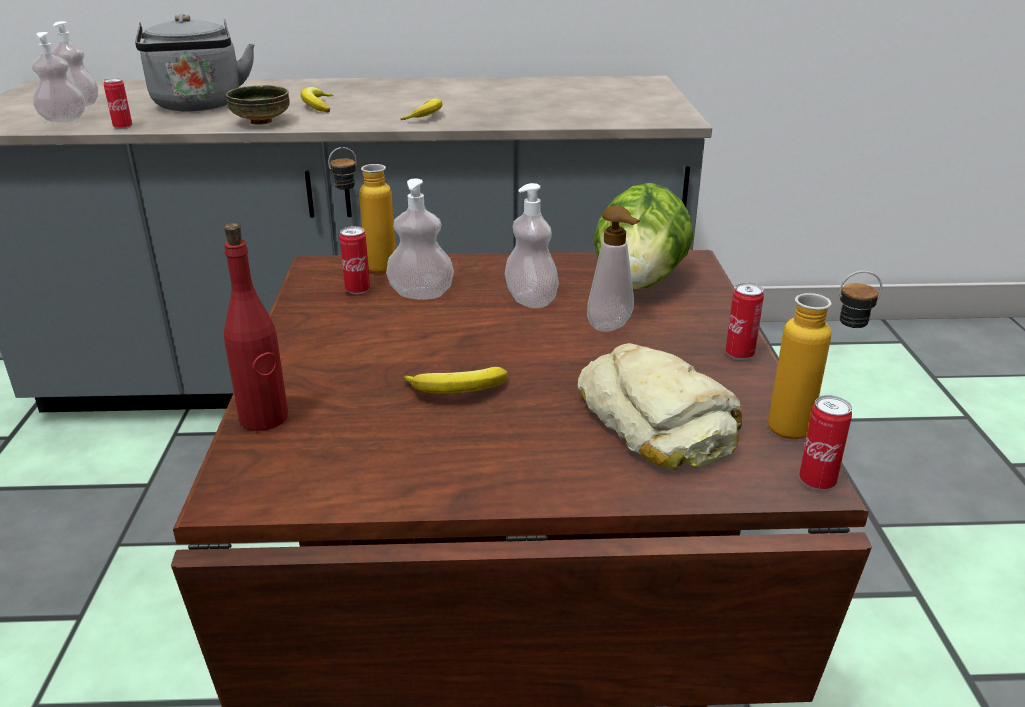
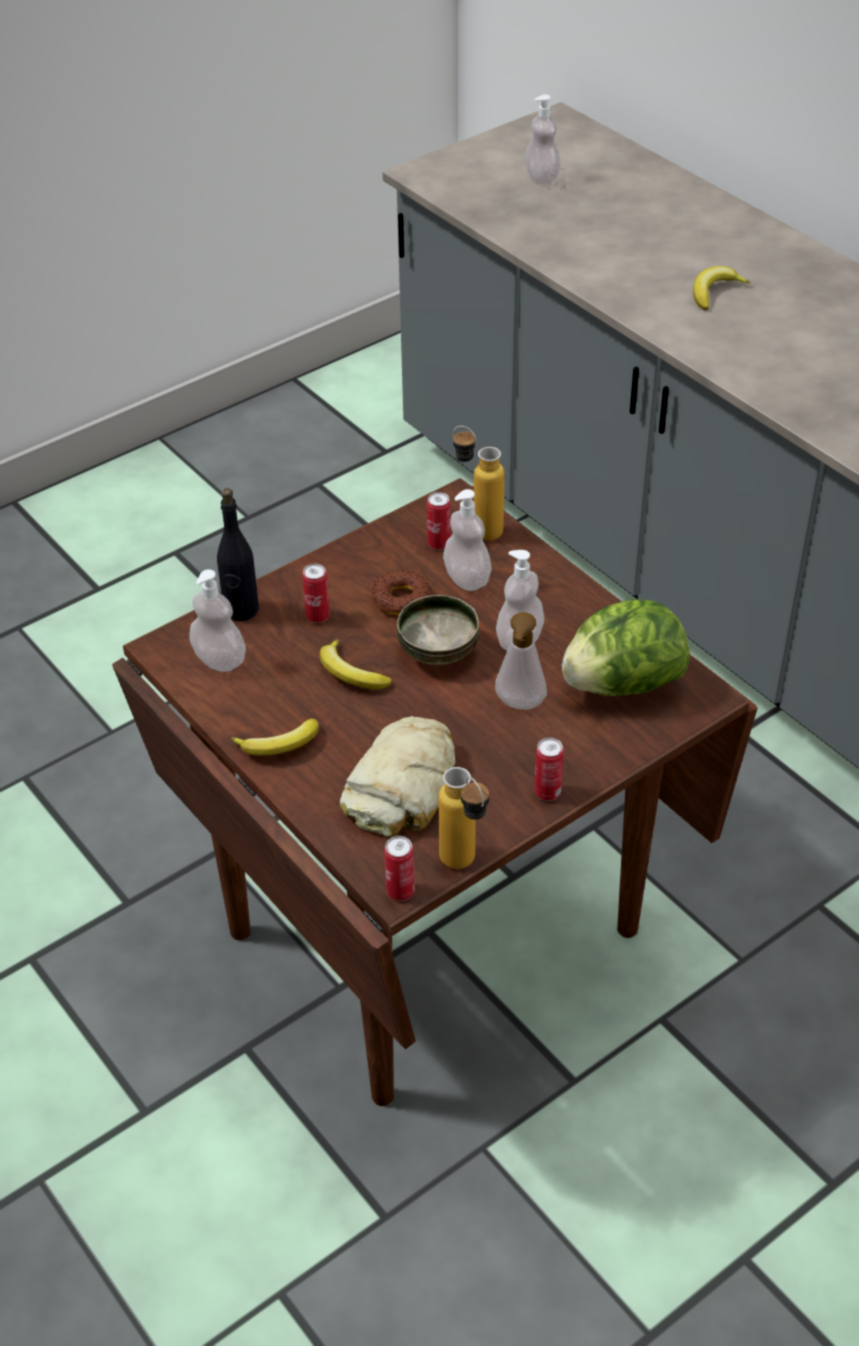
camera: 55 degrees right, 15 degrees up
soap dispenser [32,32,85,122] -> soap dispenser moved to [189,569,246,672]
can [104,78,132,129] -> can moved to [302,564,330,623]
grey kettle [135,14,255,111] -> none
red bottle [224,223,288,431] -> black bottle [217,488,259,621]
bowl [226,85,290,125] -> bowl moved to [397,595,479,665]
banana [400,98,442,120] -> banana moved to [231,719,319,756]
none -> donut [371,570,431,615]

